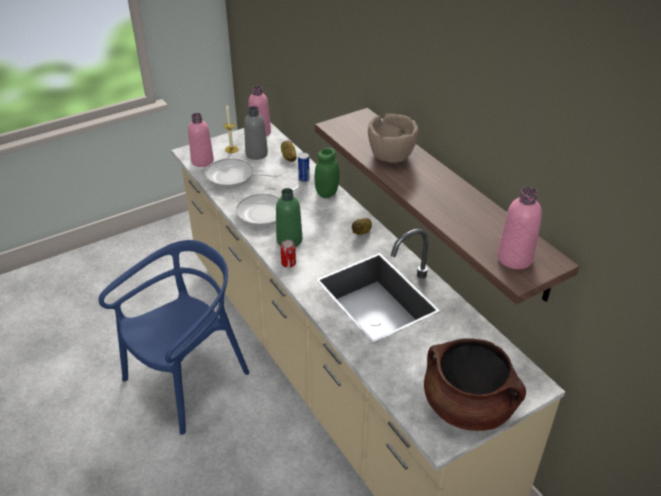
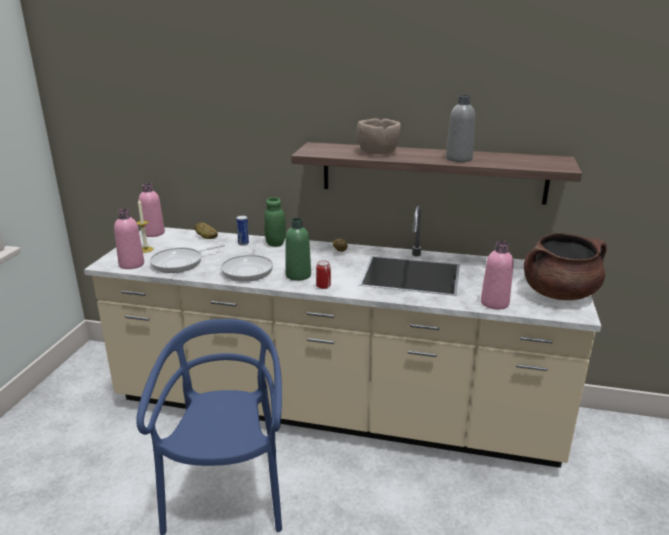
camera: 45 degrees left, 15 degrees down
grey bottle [244,106,268,160] -> grey bottle moved to [446,95,475,162]
pink bottle [497,187,542,269] -> pink bottle moved to [481,241,514,309]

